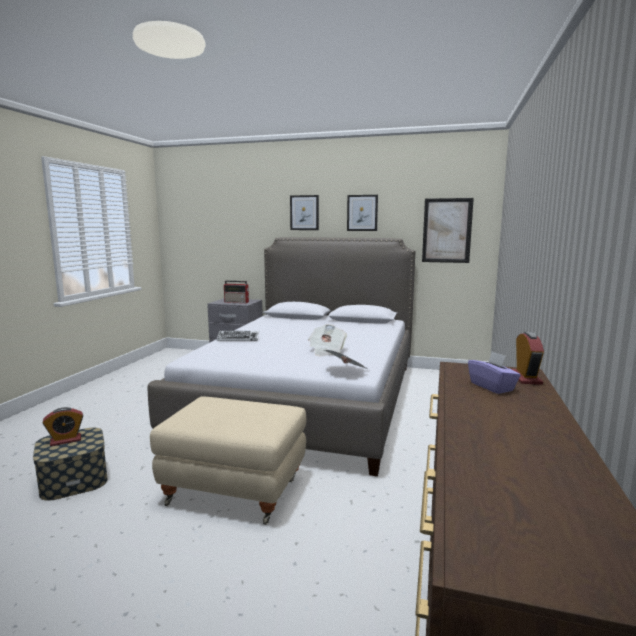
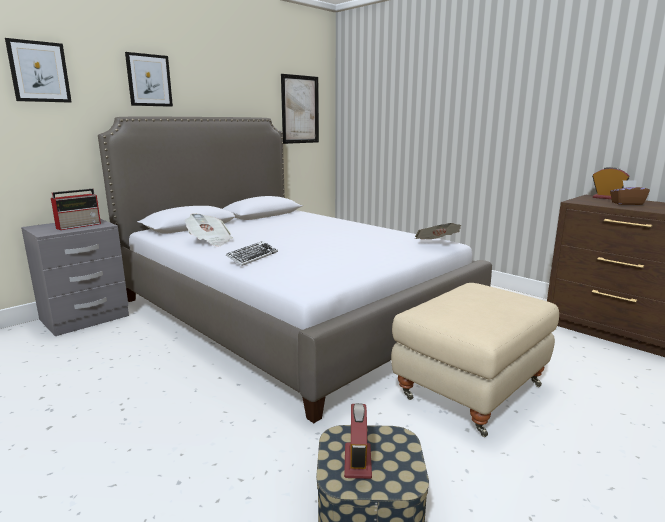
camera: 60 degrees left, 5 degrees up
newspaper [308,324,347,356] -> newspaper moved to [185,213,233,247]
picture [347,195,378,231] -> picture moved to [5,38,72,103]
purple tissue box [468,351,521,394] -> brown tissue box [610,180,650,205]

